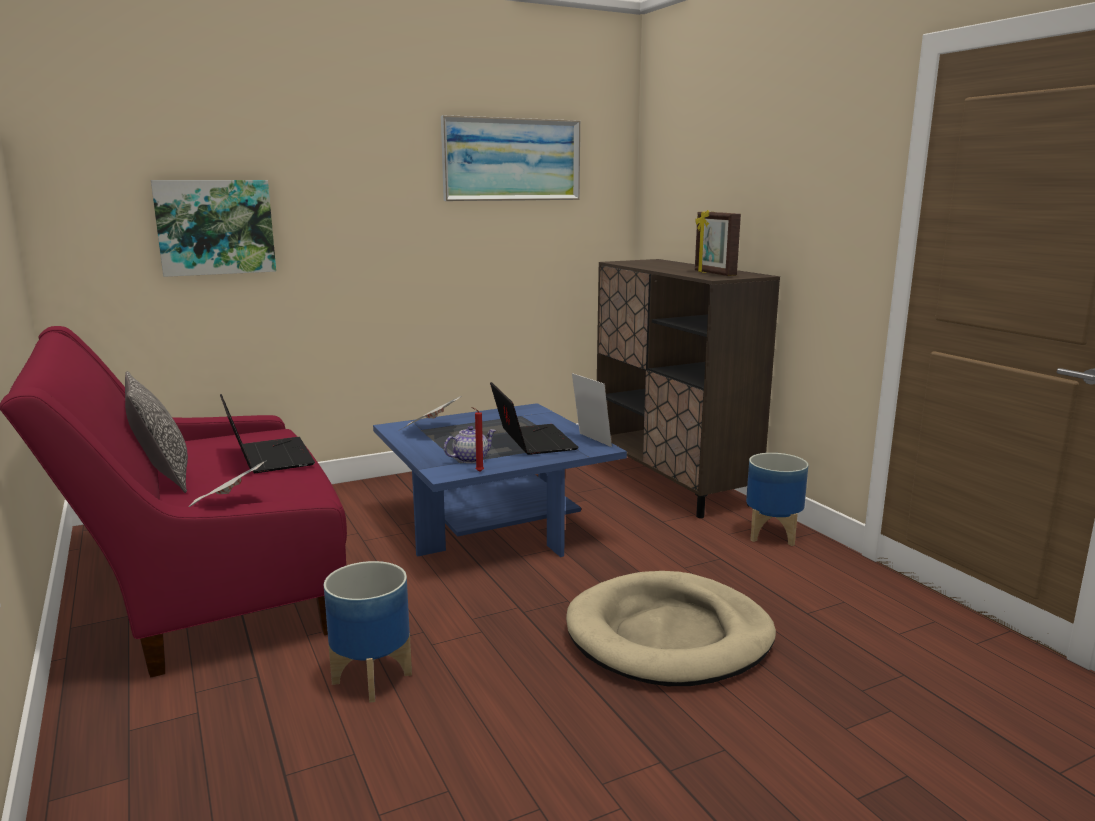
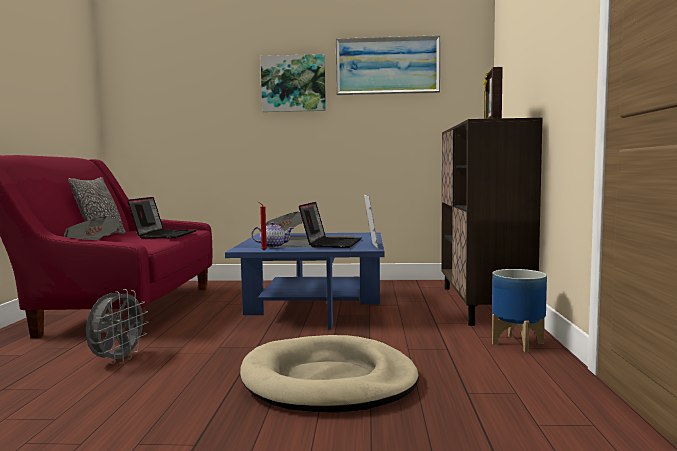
camera: 30 degrees right, 10 degrees down
picture [151,180,276,277] -> picture moved to [261,54,326,112]
planter [324,561,412,703] -> grey fan [86,289,149,364]

